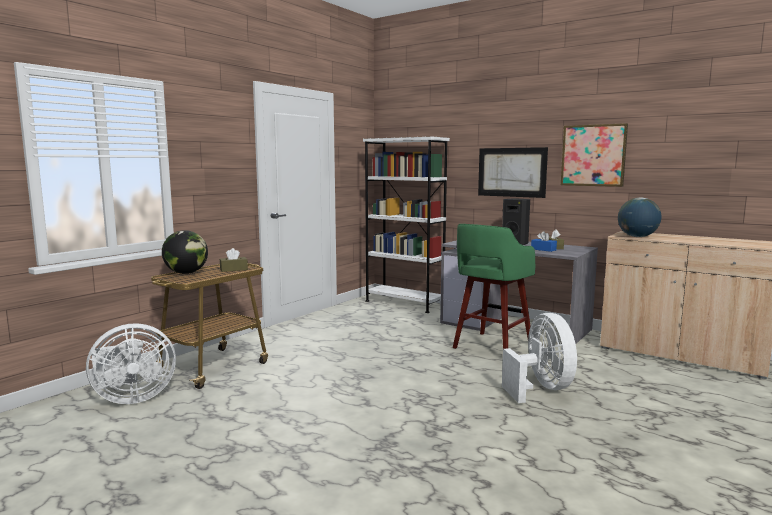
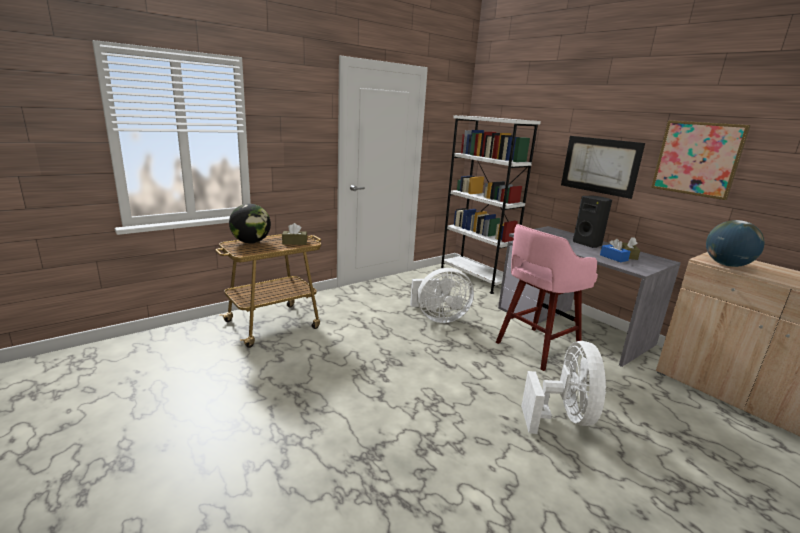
camera: 15 degrees right, 10 degrees up
white fan [86,323,176,404] -> white fan moved to [410,268,474,323]
green stool [453,224,536,349] -> pink stool [496,224,598,371]

